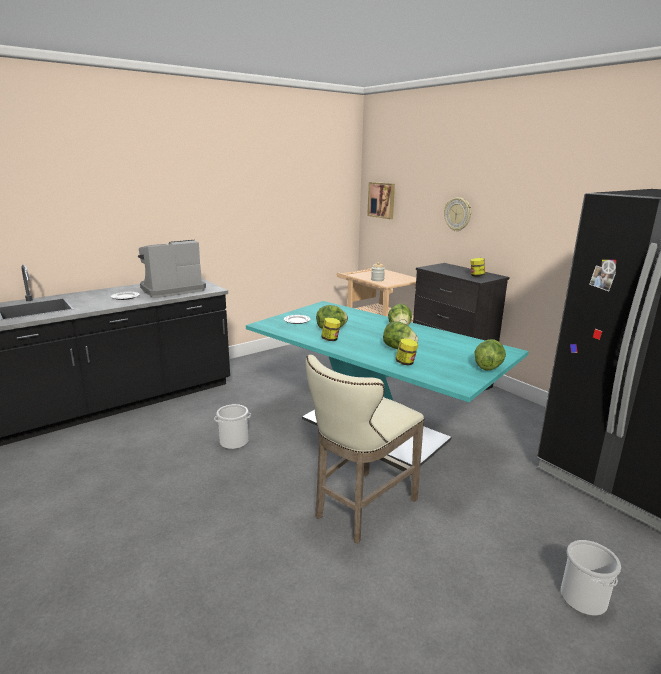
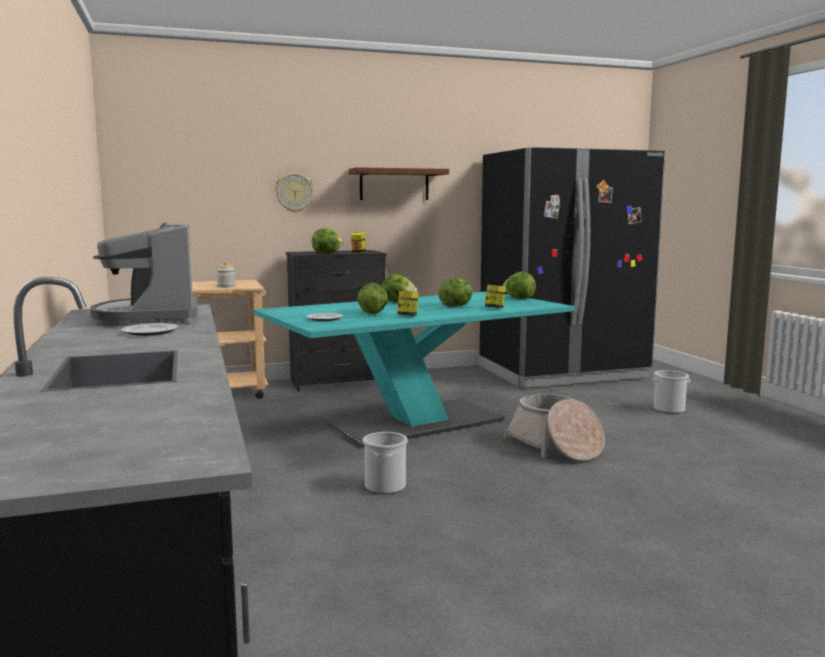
camera: 70 degrees left, 10 degrees down
beige stool [305,355,424,544] -> basket [503,394,605,461]
picture [367,182,395,219] -> none
none -> lettuce [312,228,343,253]
none -> brown shelf [348,167,449,200]

